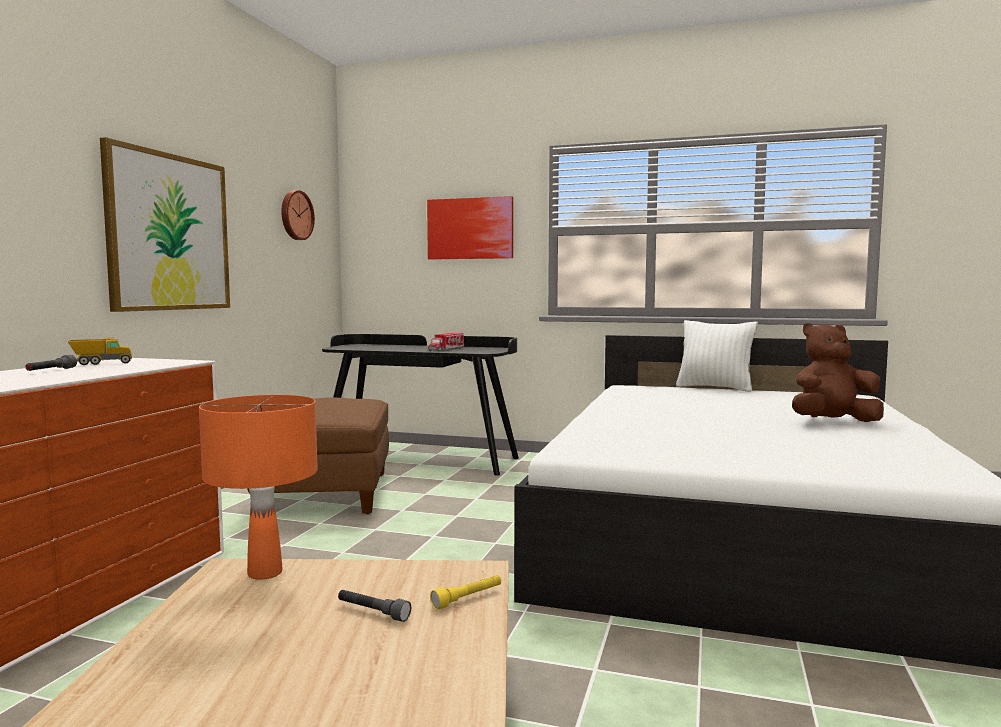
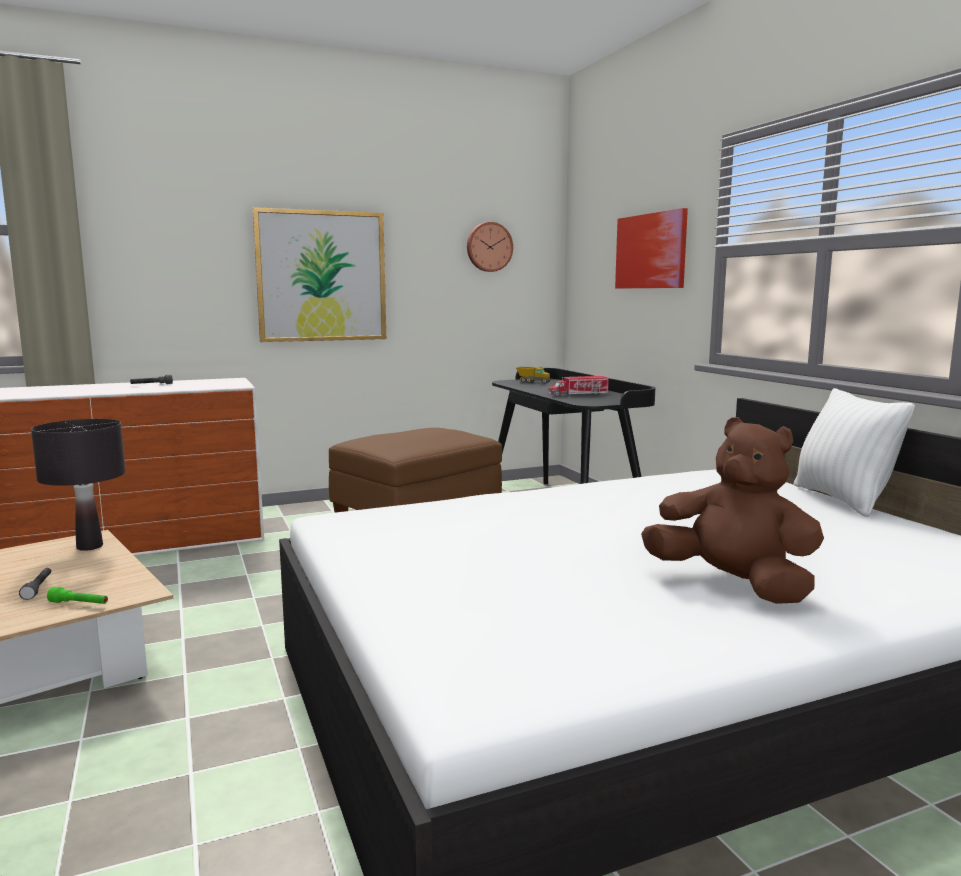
camera: 50 degrees right, 5 degrees up
toy truck [68,337,132,365] -> toy truck moved to [516,367,550,384]
orange table lamp [199,395,318,580] -> black table lamp [31,419,125,551]
yellow flashlight [430,575,501,610] -> green flashlight [47,587,108,604]

